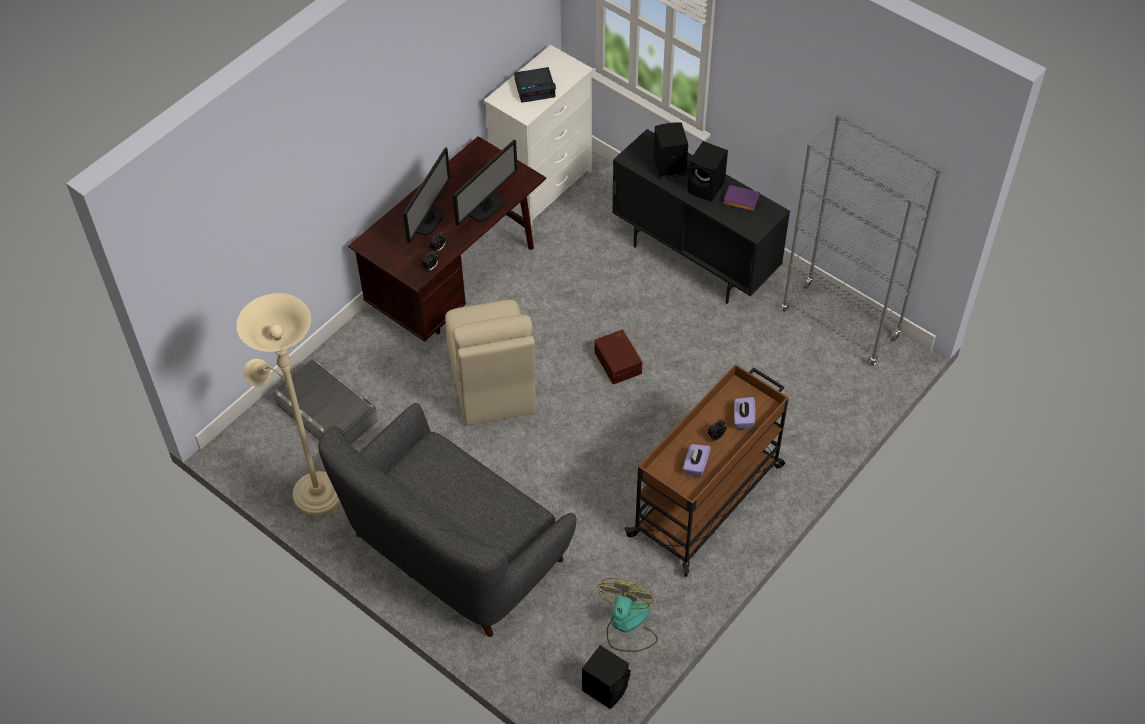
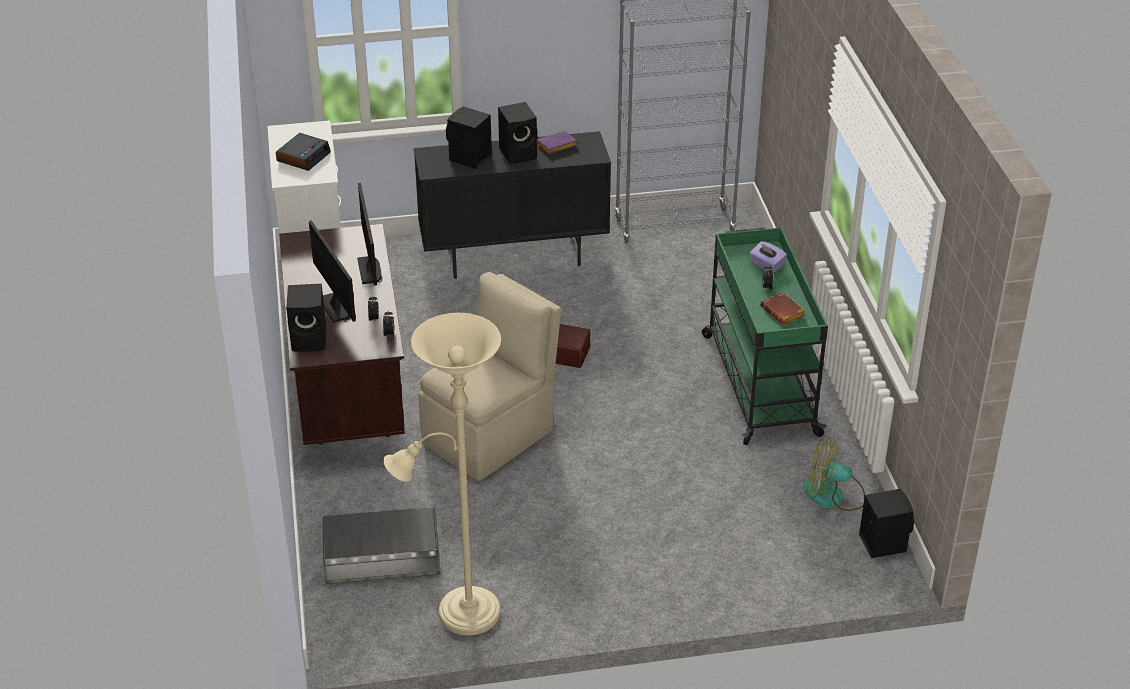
camera: 50 degrees left, 15 degrees down
grey sofa [318,403,576,637] -> none
beige chair [445,299,536,426] -> beige chair turned 75 degrees counterclockwise [418,272,562,481]
fan [597,578,658,652] -> fan turned 45 degrees counterclockwise [803,437,865,511]
brown cart [624,364,789,577] -> green cart [702,227,828,445]
purple tissue box [683,444,711,478] -> brown book [760,292,805,325]
none -> black speaker [286,284,326,352]

